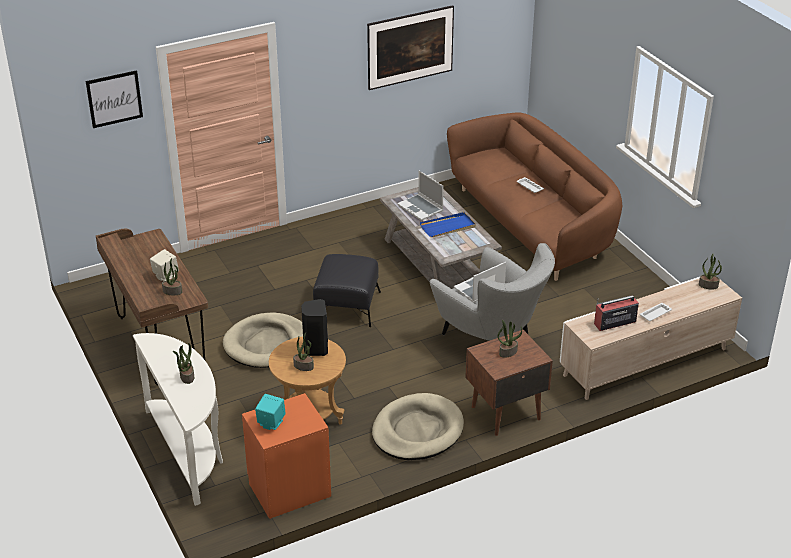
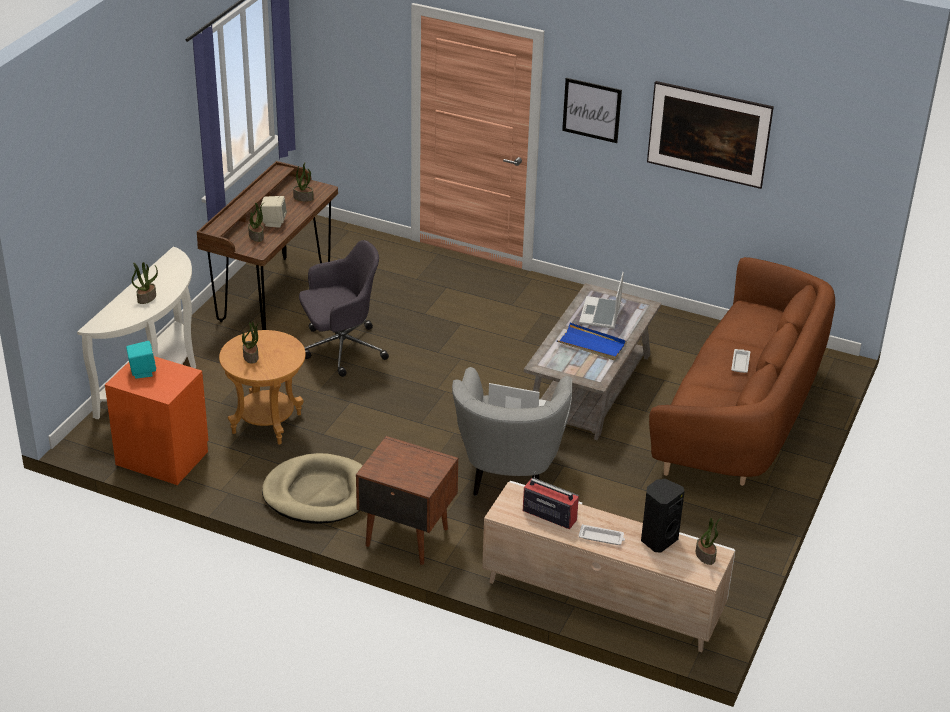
camera: 50 degrees right, 0 degrees up
picture [86,70,143,128] -> picture moved to [562,78,622,143]
beige dog bed [223,313,303,368] -> grey office chair [299,240,389,377]
black speaker [301,299,328,356] -> black speaker moved to [641,479,685,553]
black ottoman [313,254,381,327] -> none
potted plant [498,320,522,358] -> potted plant moved to [293,163,314,201]

